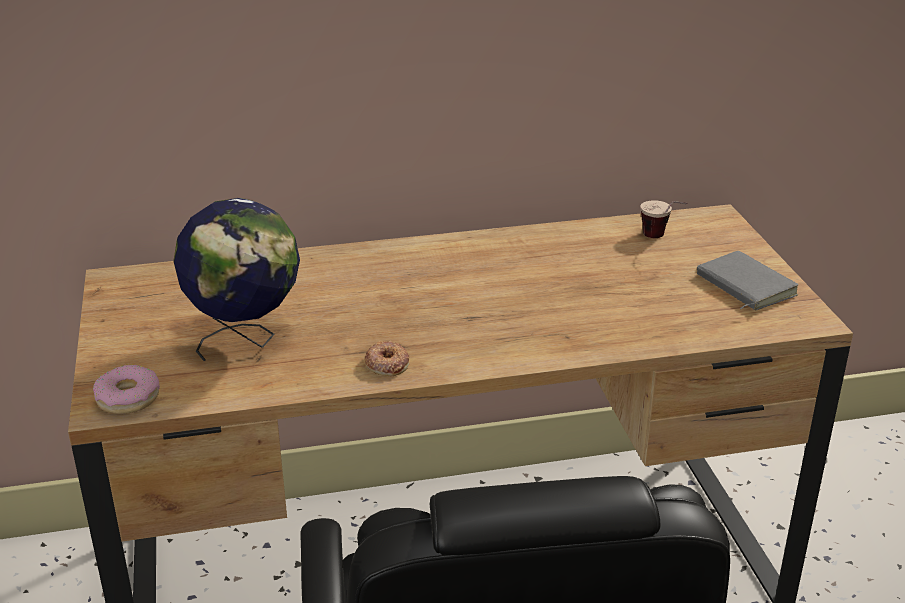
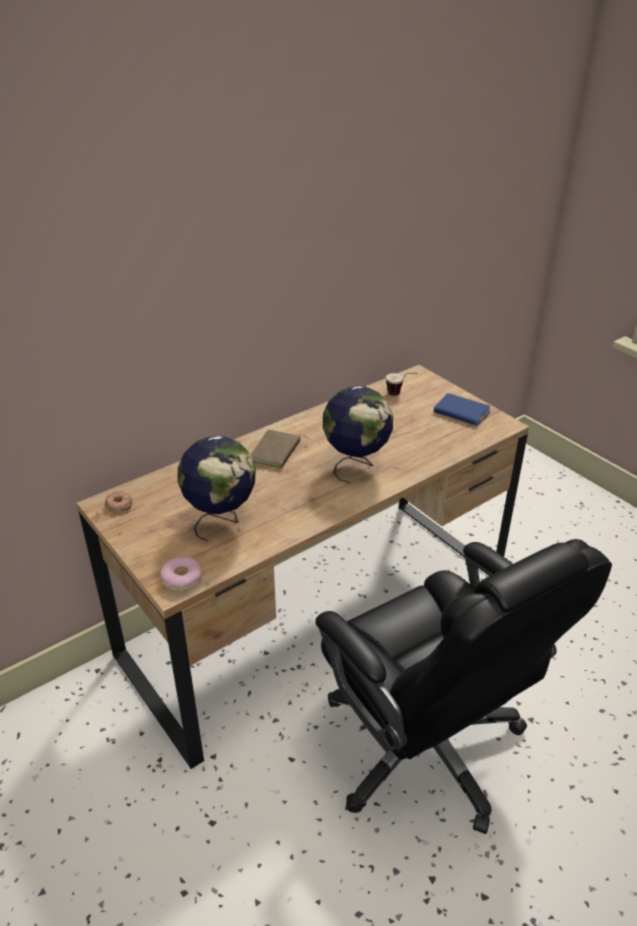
camera: 25 degrees left, 5 degrees up
donut [364,341,409,376] -> donut moved to [105,491,132,513]
grey book [697,251,798,311] -> blue book [434,393,491,428]
none -> brown book [251,429,311,468]
none -> globe [323,386,393,483]

